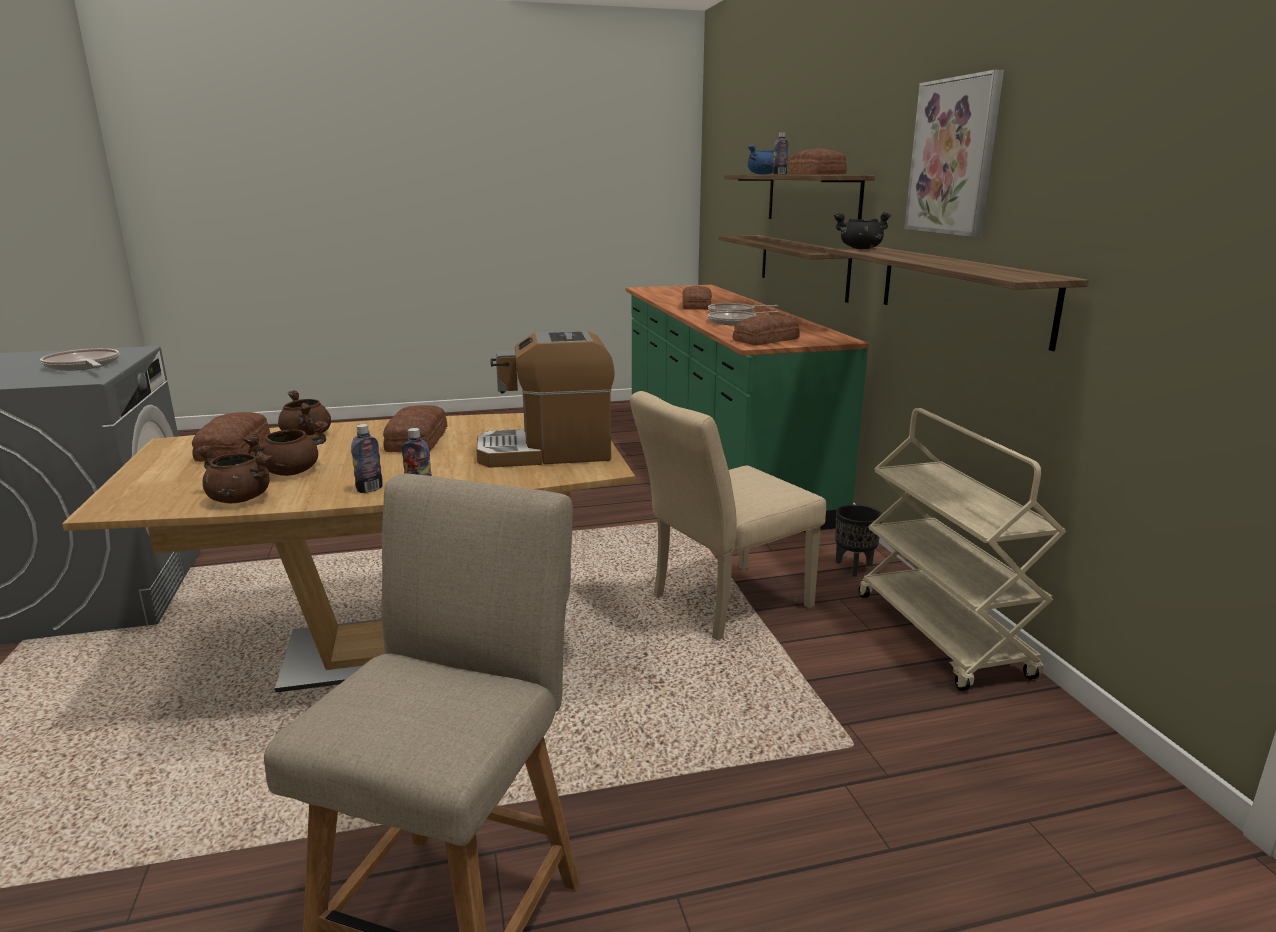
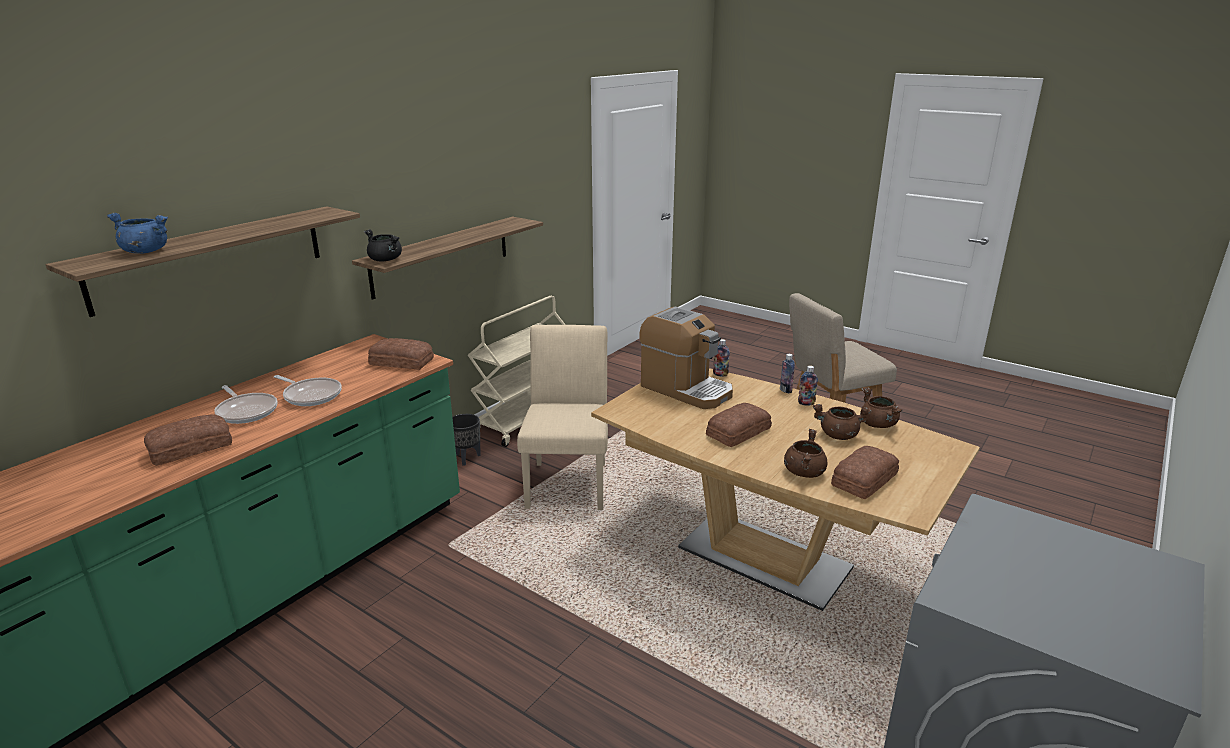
camera: 130 degrees left, 5 degrees up
frying pan [40,348,119,371] -> none
beige chair [630,391,826,640] -> beige chair turned 105 degrees counterclockwise [517,325,608,510]
shelf [719,235,852,303] -> none
bottle [773,132,789,175] -> bottle moved to [713,339,730,377]
bread [788,148,847,174] -> none
picture [904,69,1004,237] -> none

